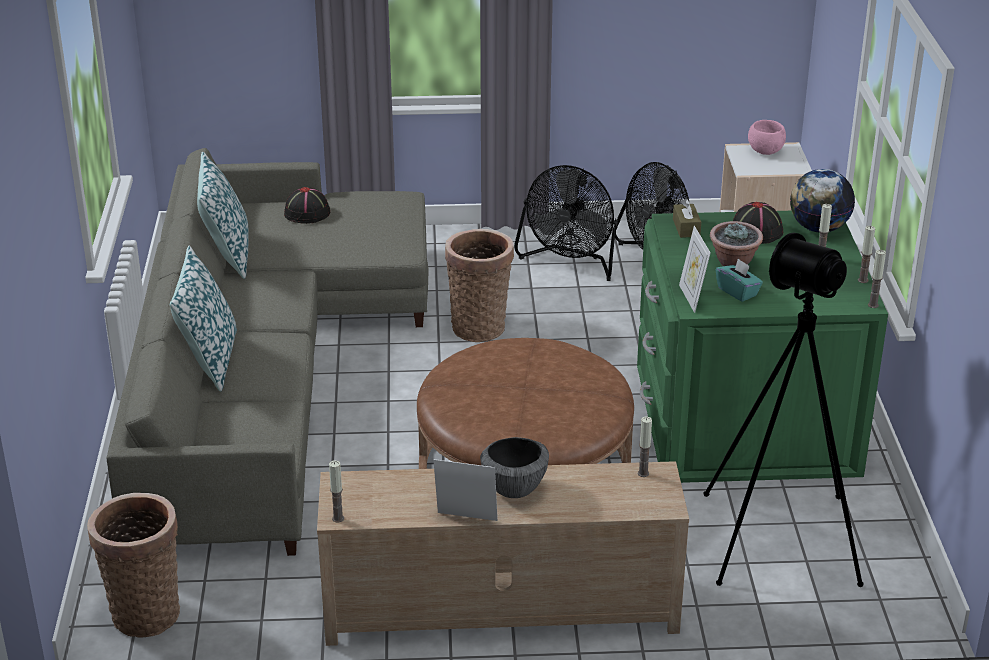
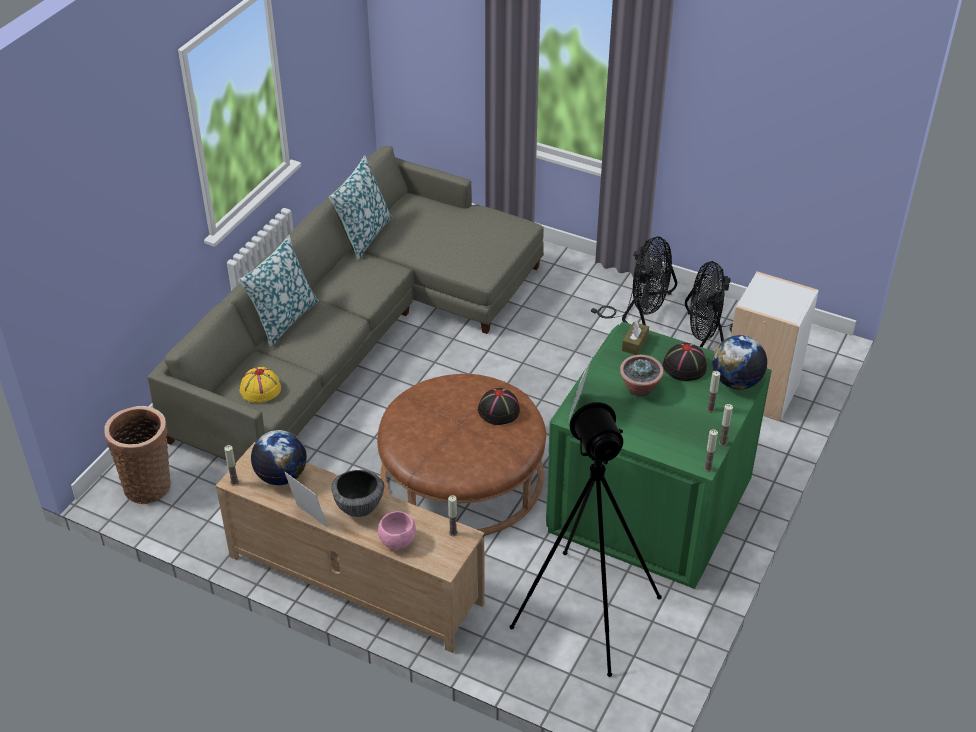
camera: 30 degrees right, 10 degrees up
black hat [284,187,330,224] -> black hat moved to [478,388,520,425]
basket [445,229,514,342] -> none
black fan [514,165,618,281] -> black fan turned 120 degrees counterclockwise [590,237,677,325]
turquoise tissue box [716,259,763,302] -> none
pink bowl [748,120,786,155] -> pink bowl moved to [378,511,416,549]
none -> yellow hat [239,367,281,403]
none -> globe [251,430,307,485]

